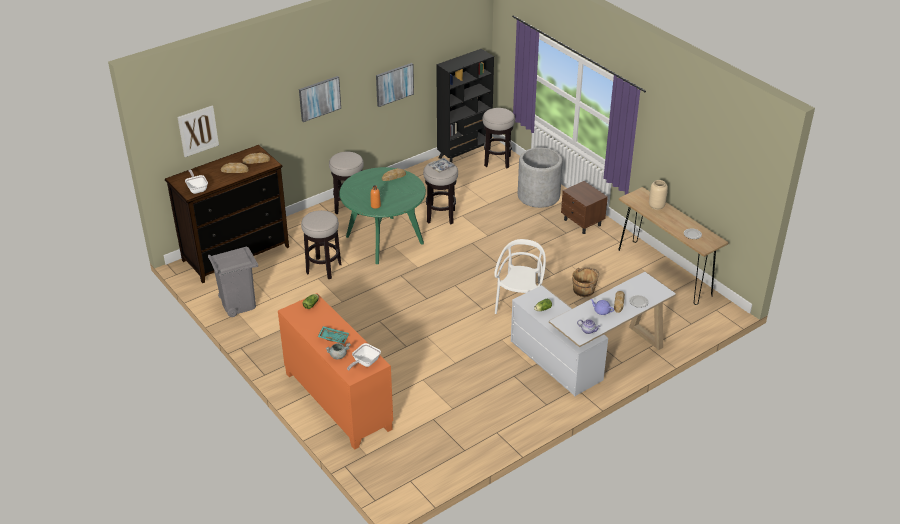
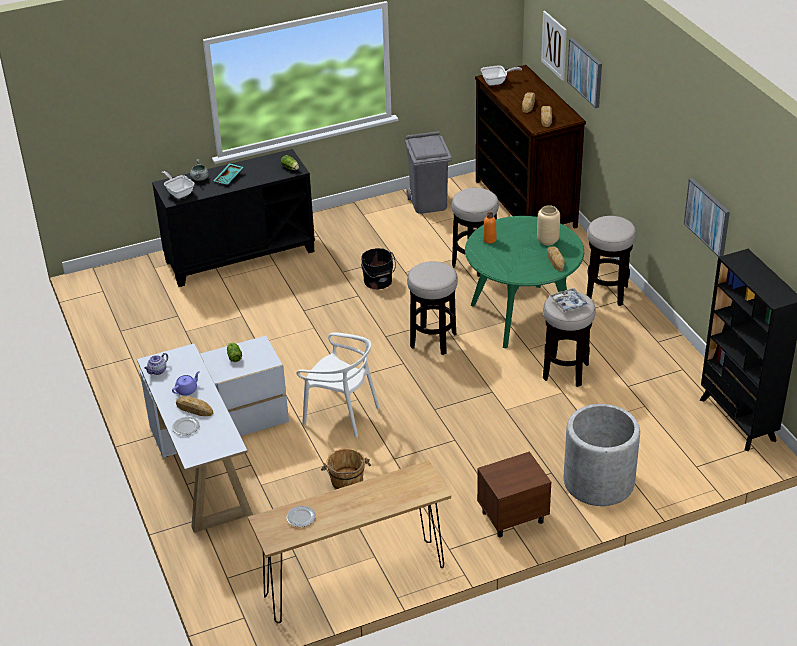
camera: 105 degrees right, 0 degrees up
orange cabinet [278,293,393,450] -> black cabinet [152,149,315,287]
picture [299,76,341,122] -> picture moved to [567,38,602,108]
stool [482,108,515,168] -> stool moved to [407,261,458,355]
beige vase [649,180,668,210] -> beige vase moved to [537,205,560,245]
none -> black bucket [361,248,396,289]

